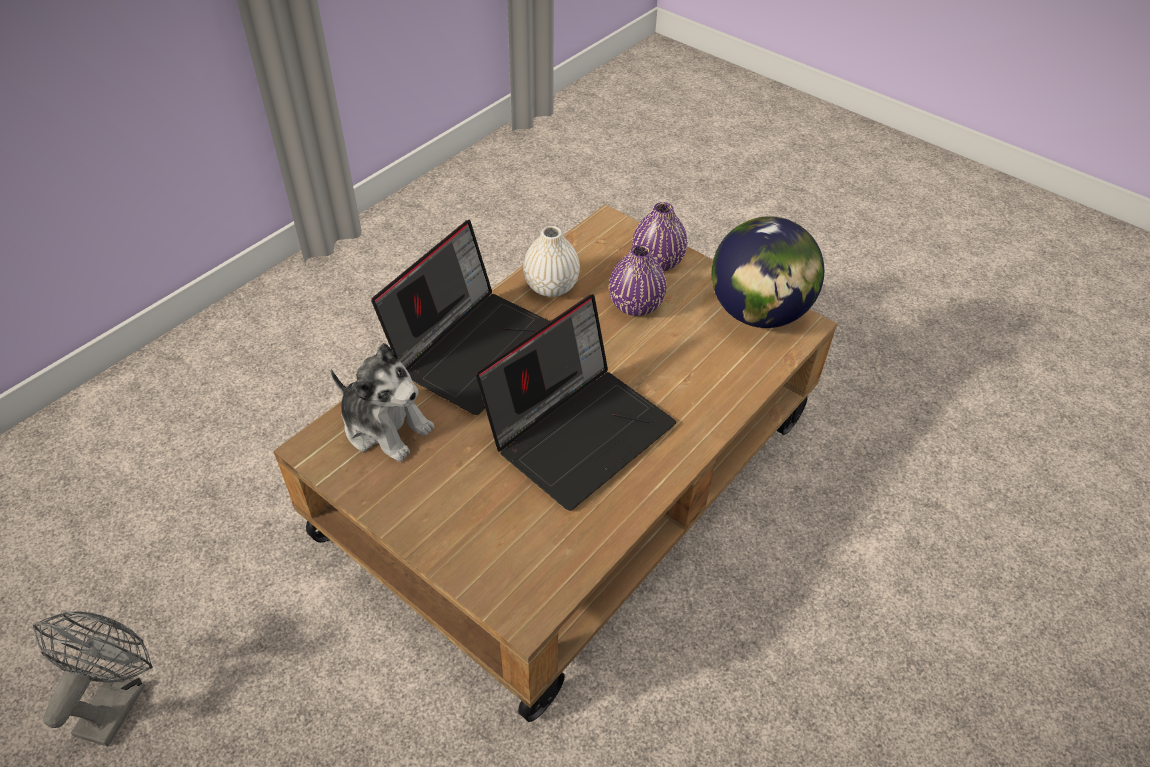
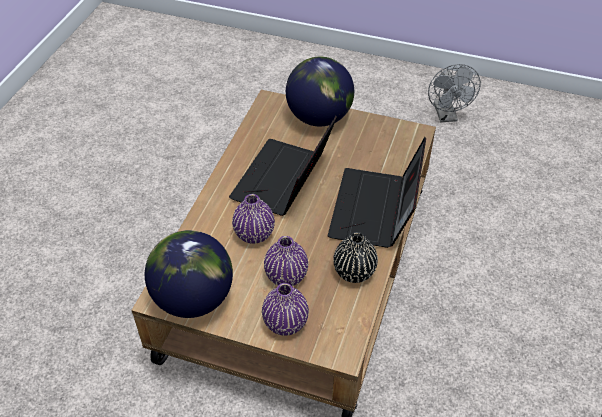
camera: 160 degrees right, 0 degrees up
plush toy [330,343,434,462] -> none
white vase [523,226,580,297] -> black vase [333,232,378,283]
none -> purple vase [232,194,275,244]
none -> globe [286,57,354,126]

